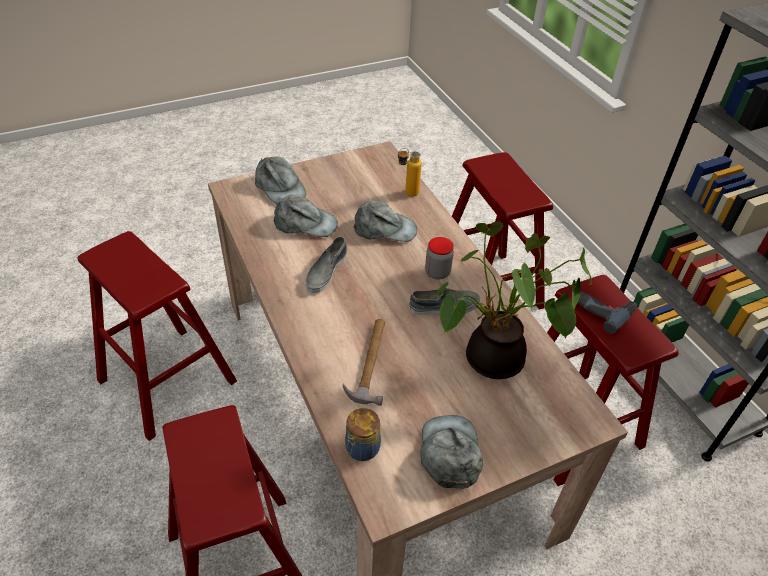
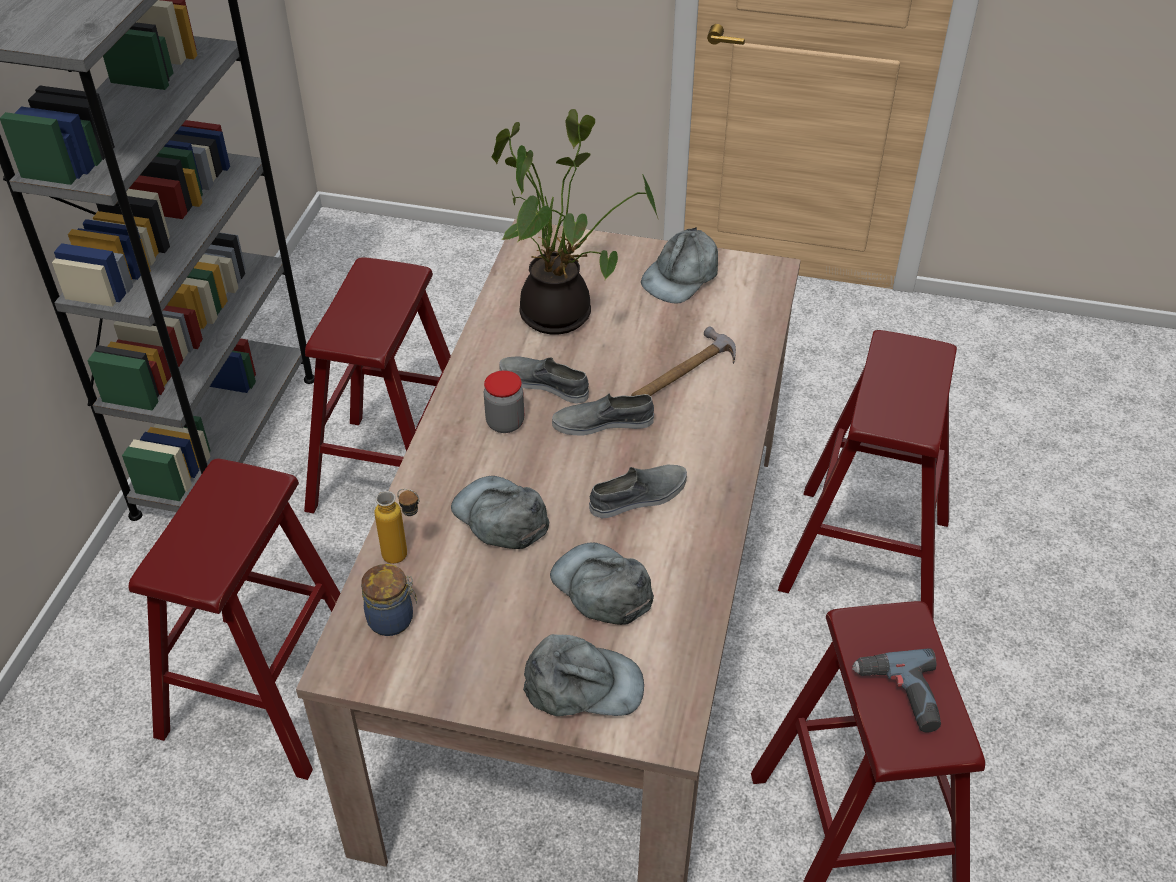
camera: 140 degrees left, 0 degrees up
grey cap [255,157,306,204] -> grey cap turned 90 degrees clockwise [523,634,644,716]
jar [345,408,381,461] -> jar moved to [361,564,417,636]
power drill [577,292,637,334] -> power drill moved to [852,649,941,733]
none -> grey shoe [552,394,654,435]

